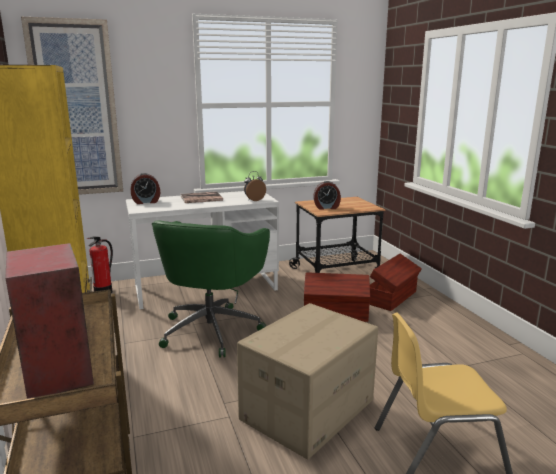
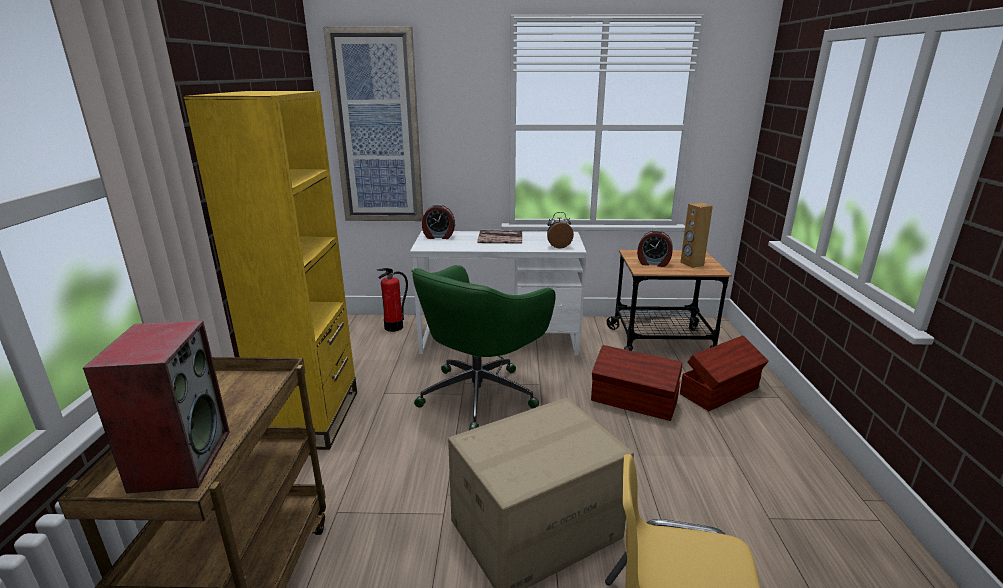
camera: 20 degrees right, 5 degrees up
none -> brown speaker [680,202,713,268]

